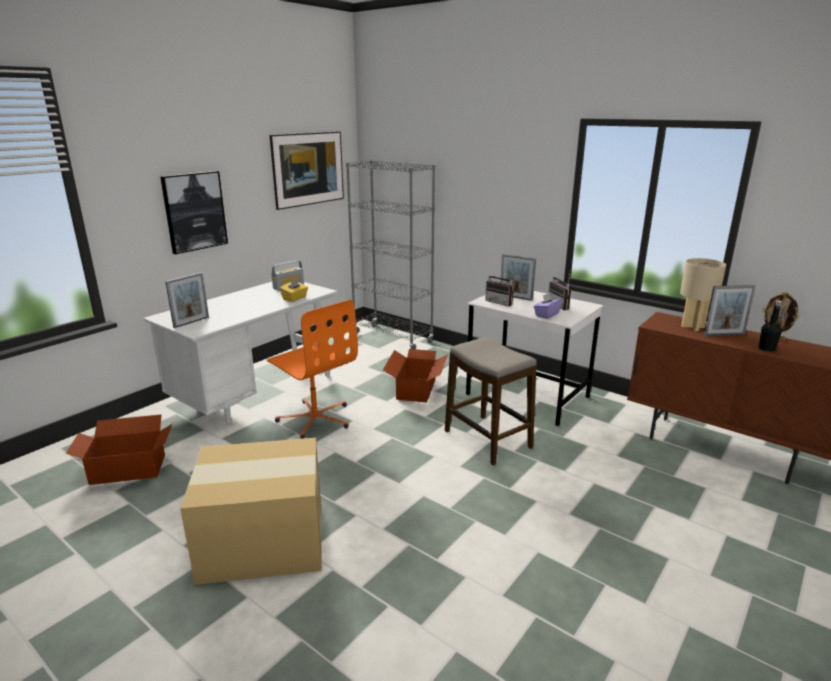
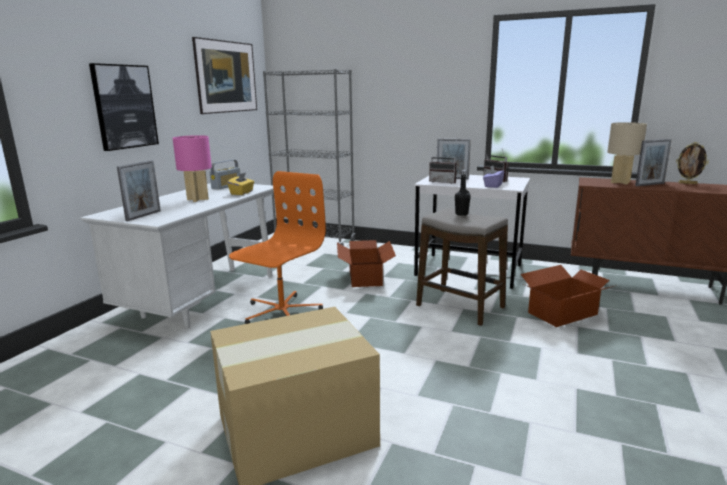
camera: 15 degrees left, 5 degrees down
cardboard box [66,414,172,485] -> cardboard box moved to [521,265,614,327]
orange office chair [267,300,358,439] -> orange office chair turned 90 degrees counterclockwise [229,171,326,324]
black bottle [759,300,782,352] -> black bottle moved to [455,170,471,216]
none -> pink table lamp [173,135,212,202]

